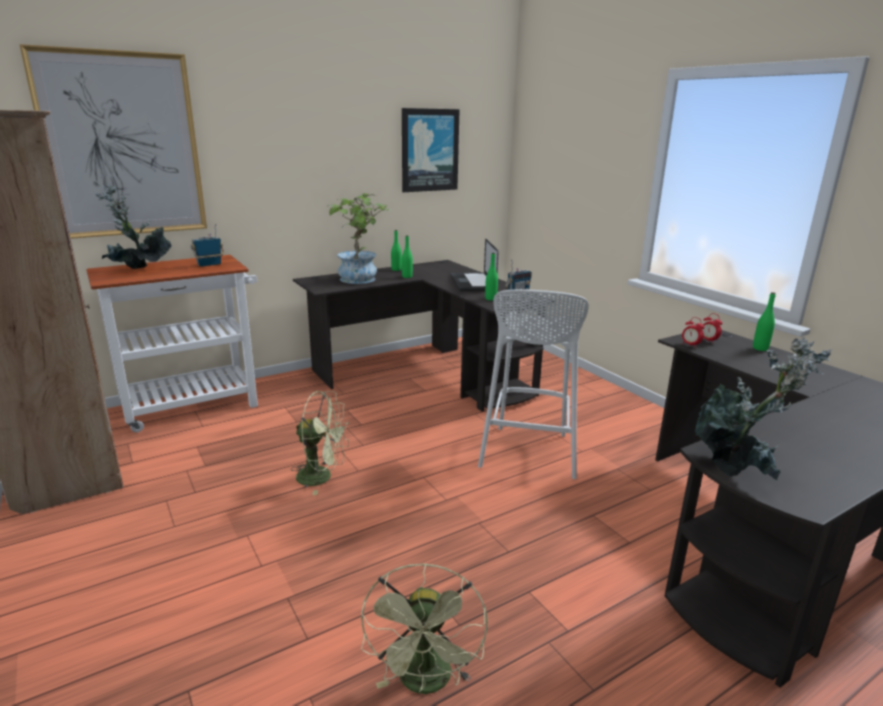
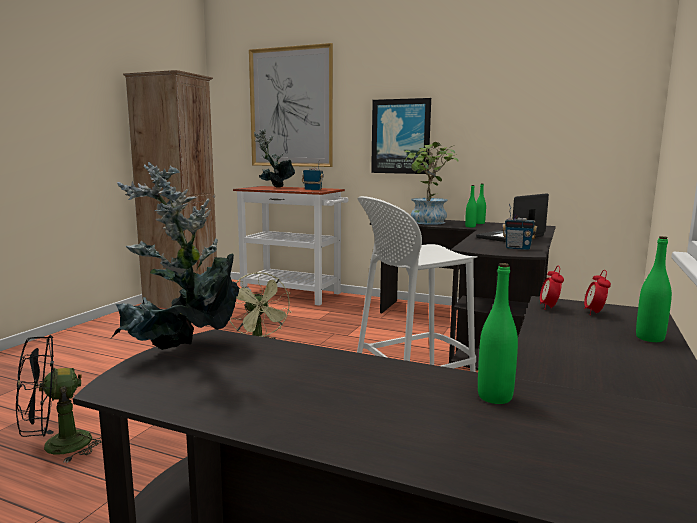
camera: 55 degrees right, 10 degrees down
green fan [361,563,488,694] -> black fan [16,334,102,463]
picture [402,108,460,192] -> picture moved to [371,98,431,174]
green bottle [485,253,498,301] -> green bottle moved to [478,263,518,404]

